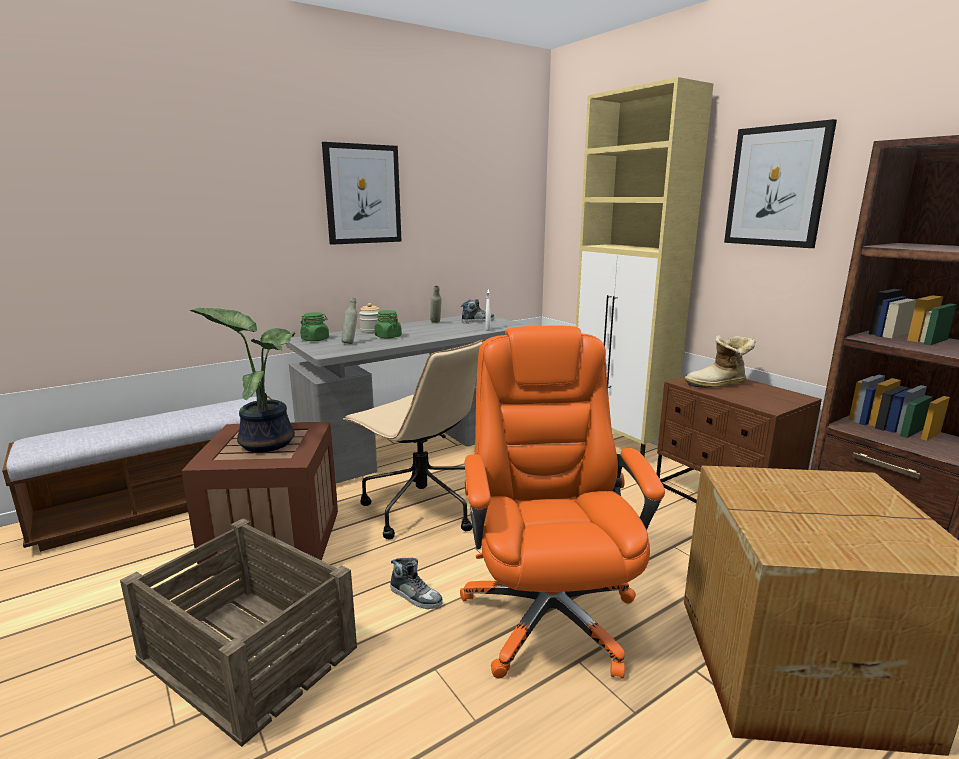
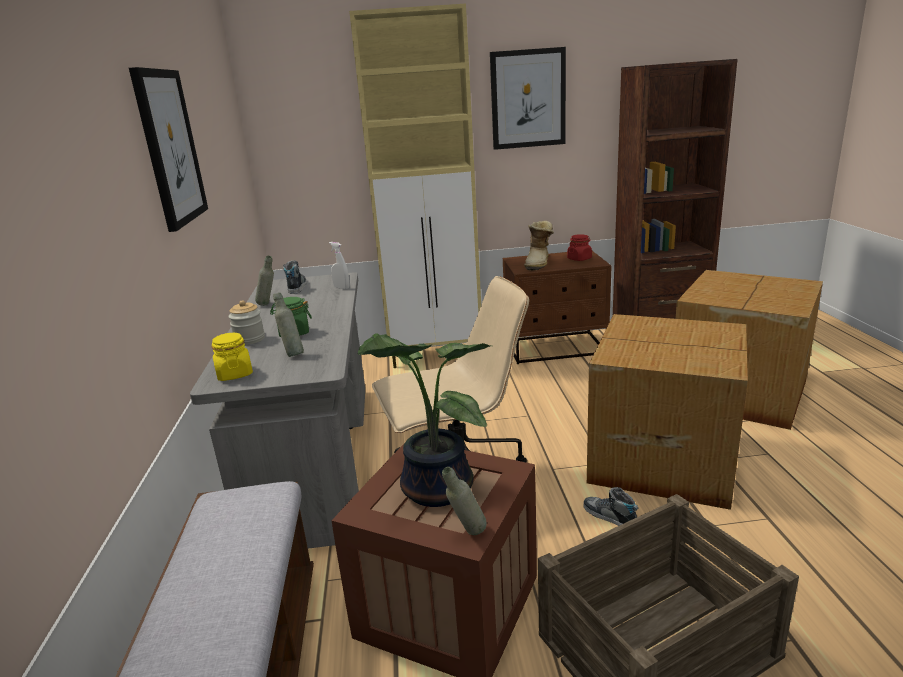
camera: 60 degrees left, 5 degrees up
green jar [300,312,329,341] -> yellow jar [212,333,253,381]
shoe [390,558,443,609] -> shoe turned 105 degrees counterclockwise [583,487,638,526]
orange office chair [460,325,665,679] -> cardboard box [587,314,748,510]
none -> grey bottle [442,467,487,535]
none -> red jar [567,234,592,261]

